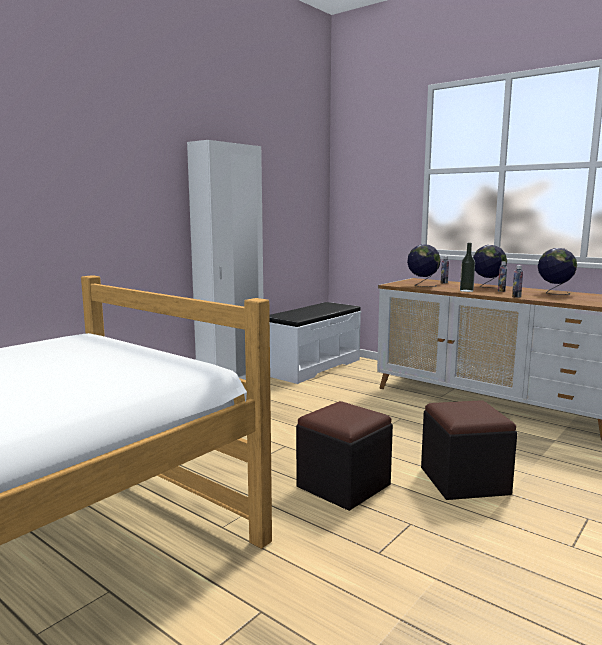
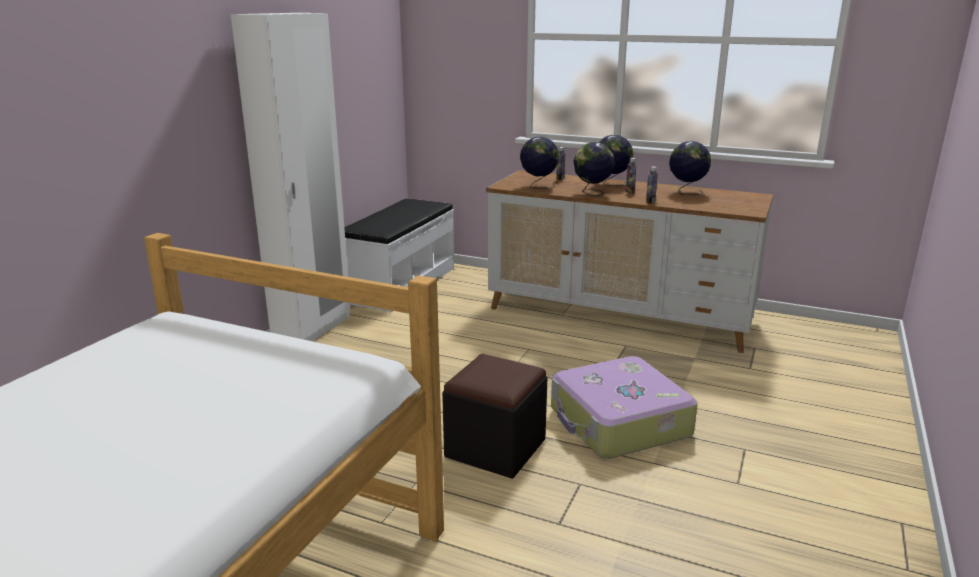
camera: 15 degrees left, 10 degrees up
black ottoman [421,400,517,500] -> suitcase [551,356,698,459]
bottle [460,243,475,292] -> globe [573,142,615,196]

